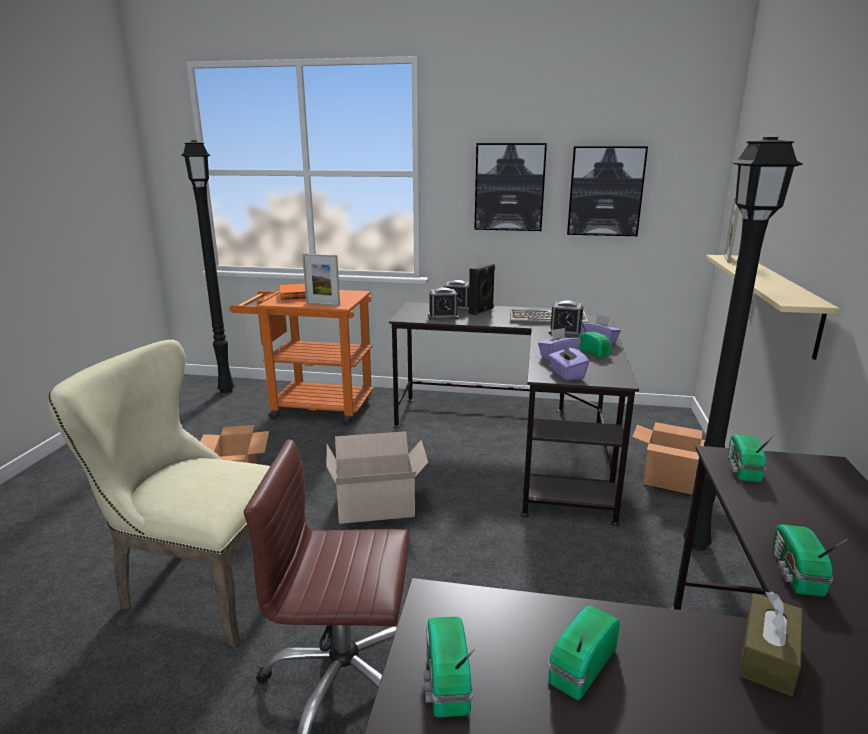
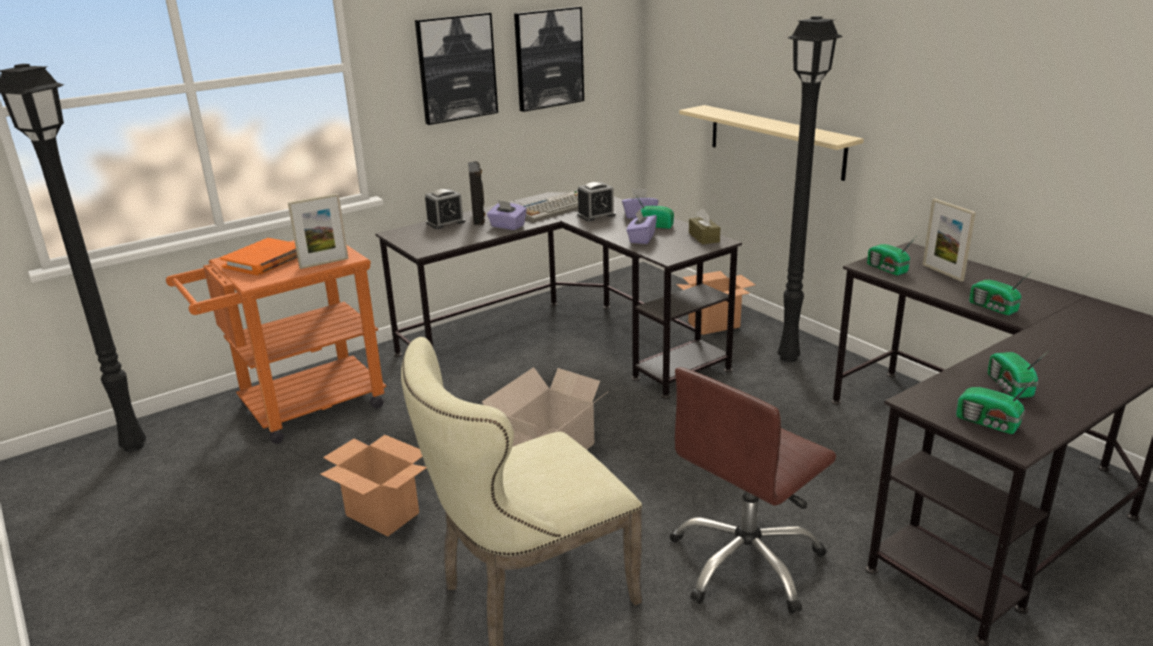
camera: 45 degrees left, 5 degrees up
alarm clock [428,287,459,320] -> none
purple tissue box [549,343,589,381] -> purple tissue box moved to [487,200,527,230]
picture frame [724,196,740,263] -> picture frame moved to [923,198,976,282]
brown tissue box [739,592,803,696] -> brown tissue box moved to [689,208,720,244]

